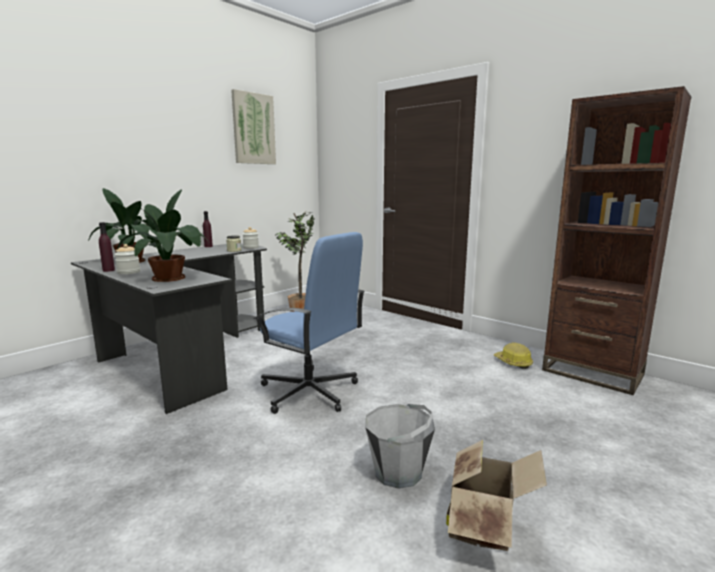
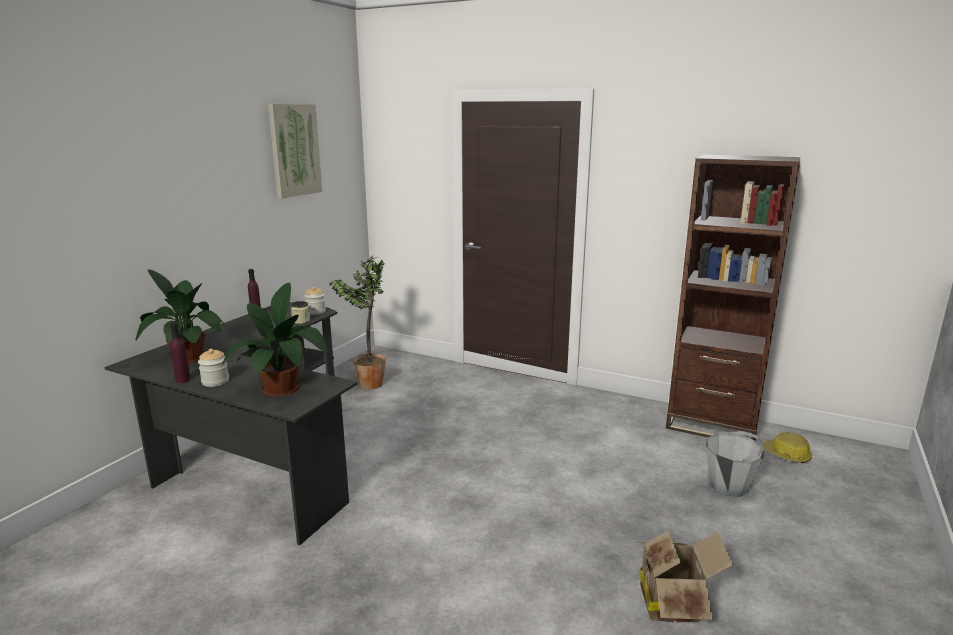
camera: 15 degrees left, 5 degrees up
blue office chair [254,232,365,414] -> none
grey bucket [365,404,435,489] -> grey bucket moved to [706,431,764,497]
hard hat [494,342,533,369] -> hard hat moved to [762,432,812,463]

